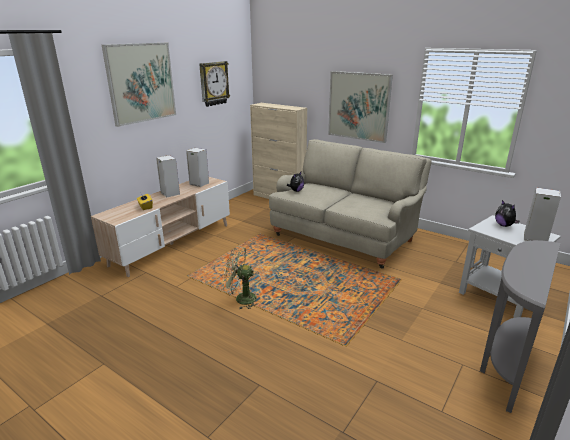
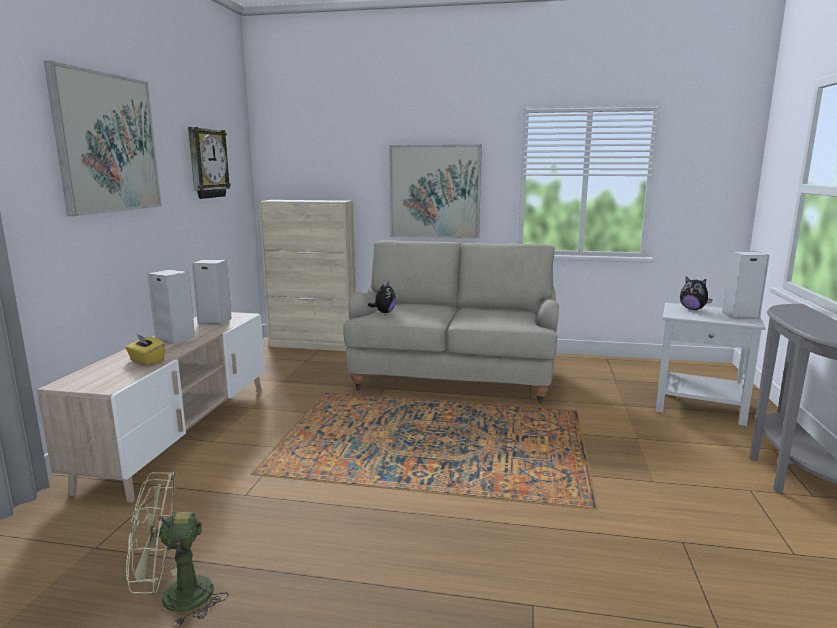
camera: 25 degrees left, 10 degrees down
green fan [222,246,258,309] -> green fan moved to [126,472,228,628]

